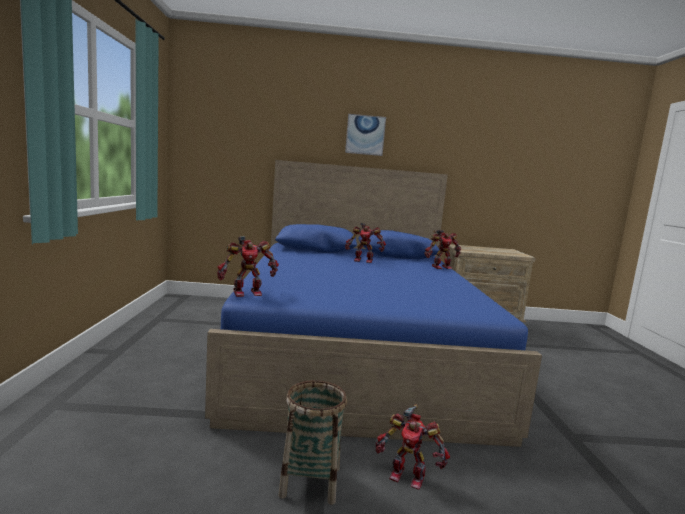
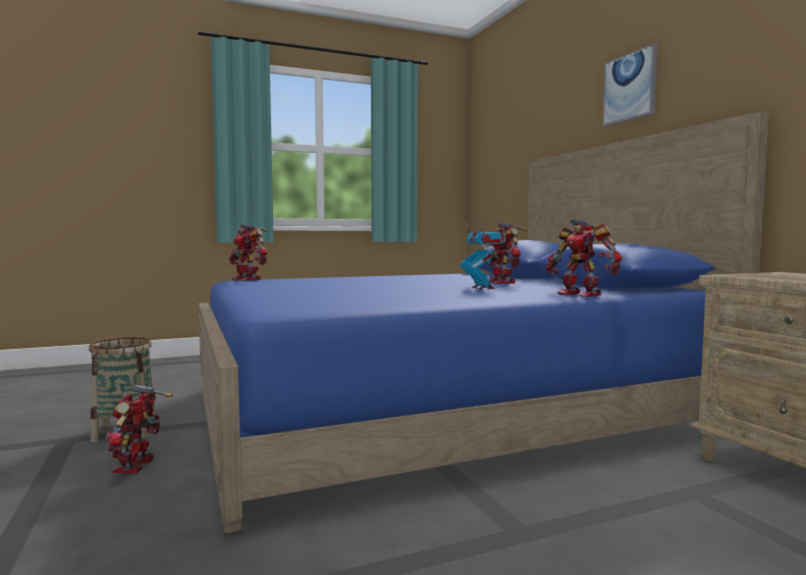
camera: 70 degrees right, 5 degrees down
none -> toy robot [460,220,505,289]

